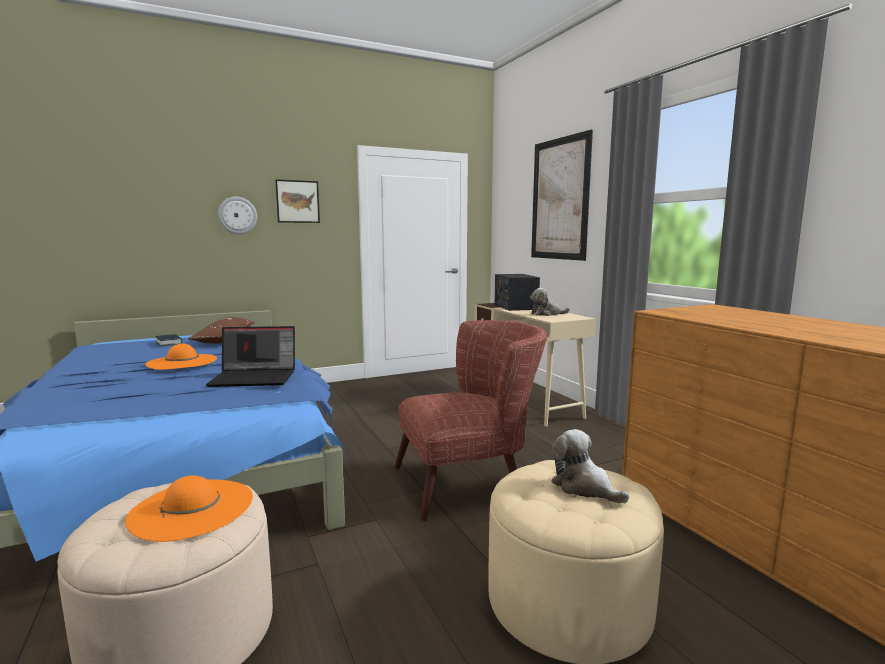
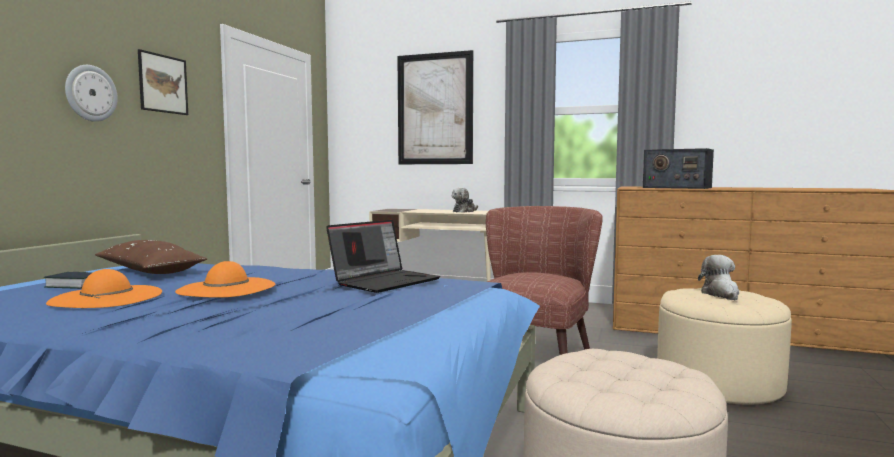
camera: 45 degrees left, 5 degrees down
orange hat [125,475,253,542] -> orange hat moved to [46,269,162,308]
radio [495,274,540,311] -> radio moved to [643,148,714,189]
plush toy [551,429,629,503] -> plush toy turned 90 degrees clockwise [698,255,739,301]

